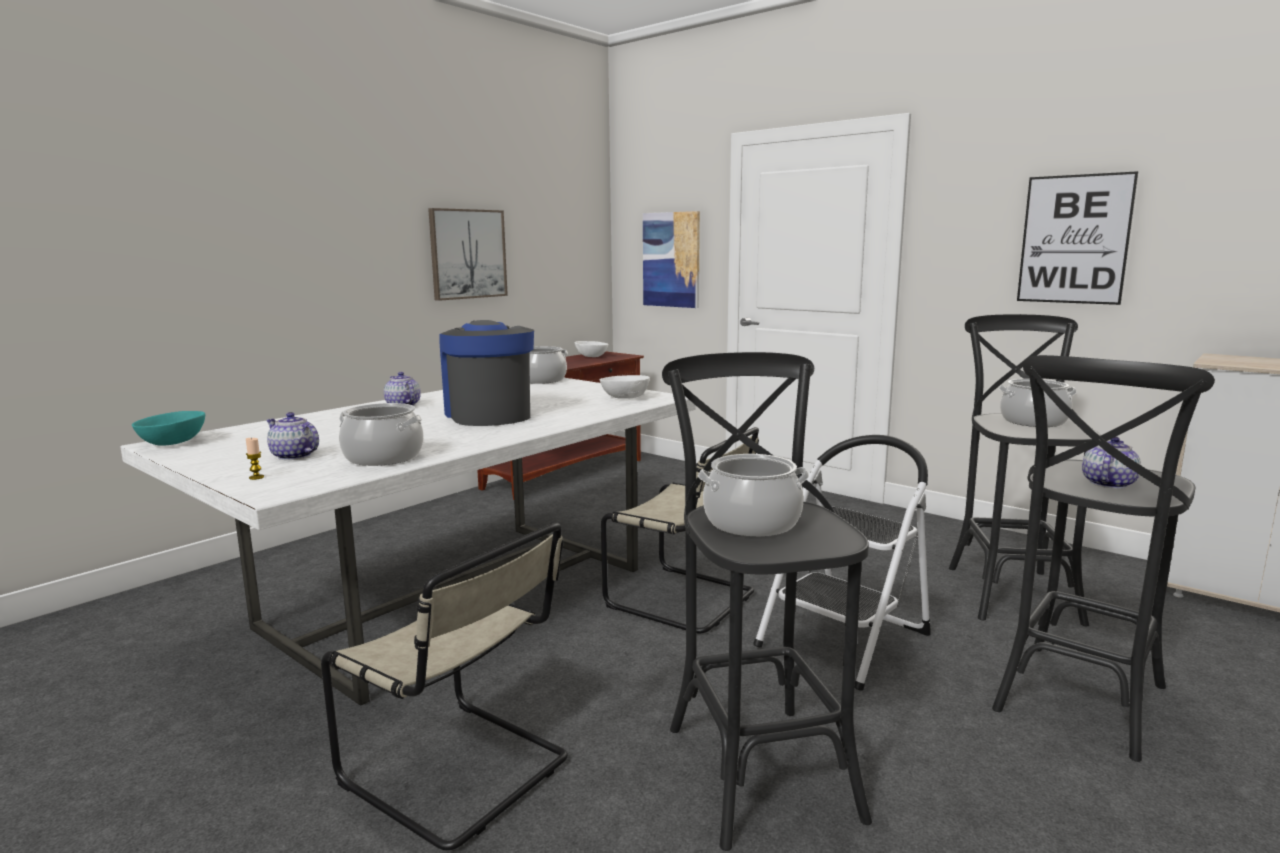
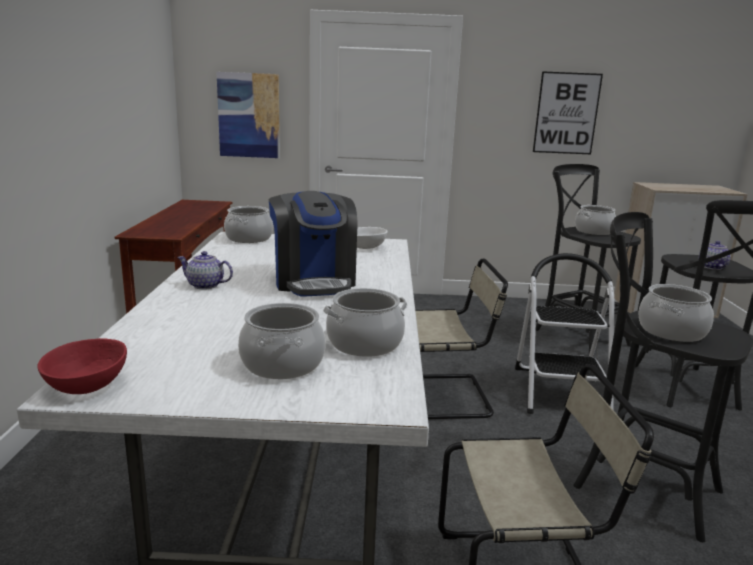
camera: 40 degrees left, 5 degrees up
turquoise bowl [132,411,205,446] -> red bowl [37,338,127,394]
candle [246,438,264,480] -> none
teapot [267,412,319,460] -> cooking pot [238,303,326,379]
picture [428,208,508,301] -> none
coffee machine [439,320,534,426] -> coffee machine turned 135 degrees counterclockwise [269,191,357,297]
white bowl [575,341,608,357] -> none

